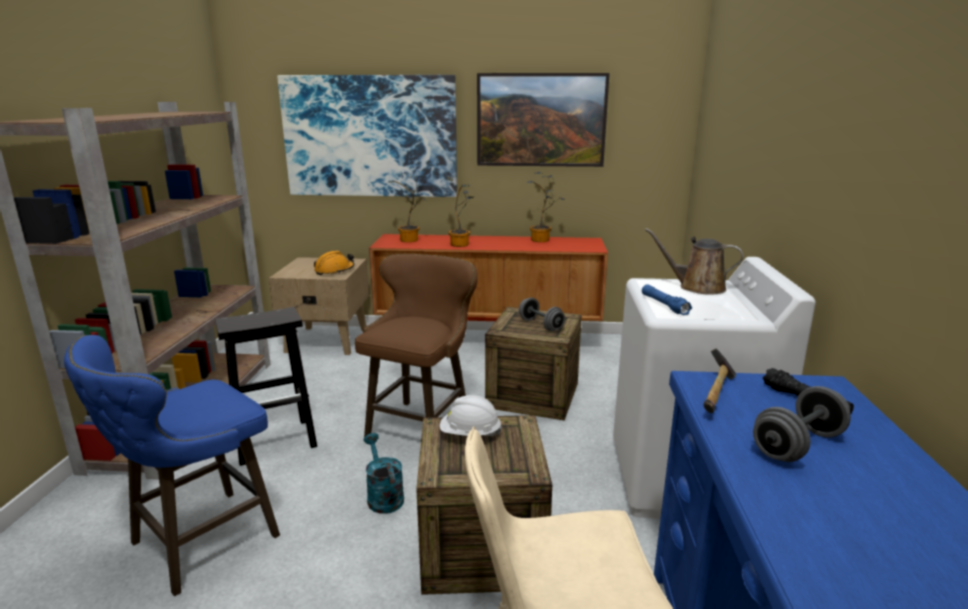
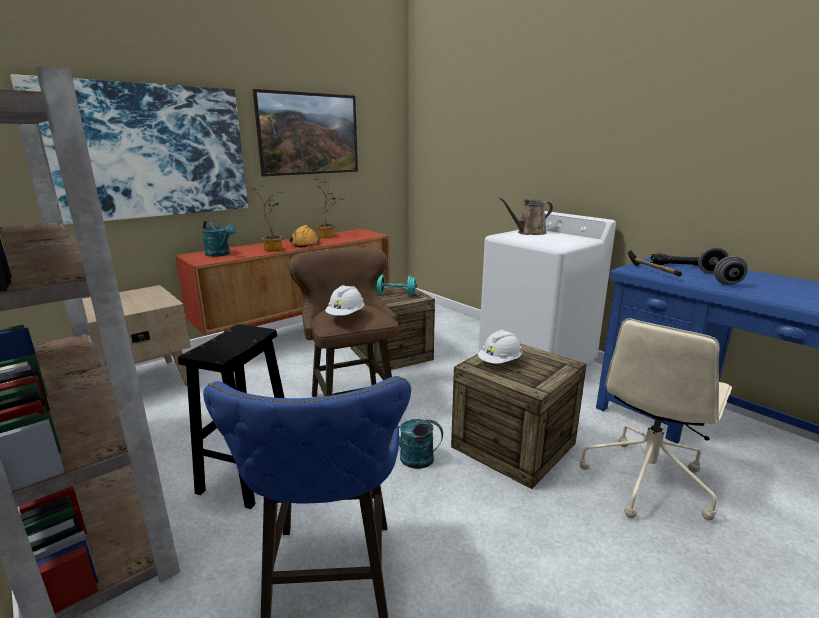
camera: 45 degrees left, 0 degrees up
orange hard hat [314,250,354,275] -> orange hard hat moved to [289,225,320,247]
potted plant [388,172,426,242] -> turquoise watering can [202,220,236,257]
grey dumbbell [519,297,565,331] -> turquoise dumbbell [376,275,417,296]
blue flashlight [642,284,692,315] -> none
none -> white hard hat [325,285,365,316]

